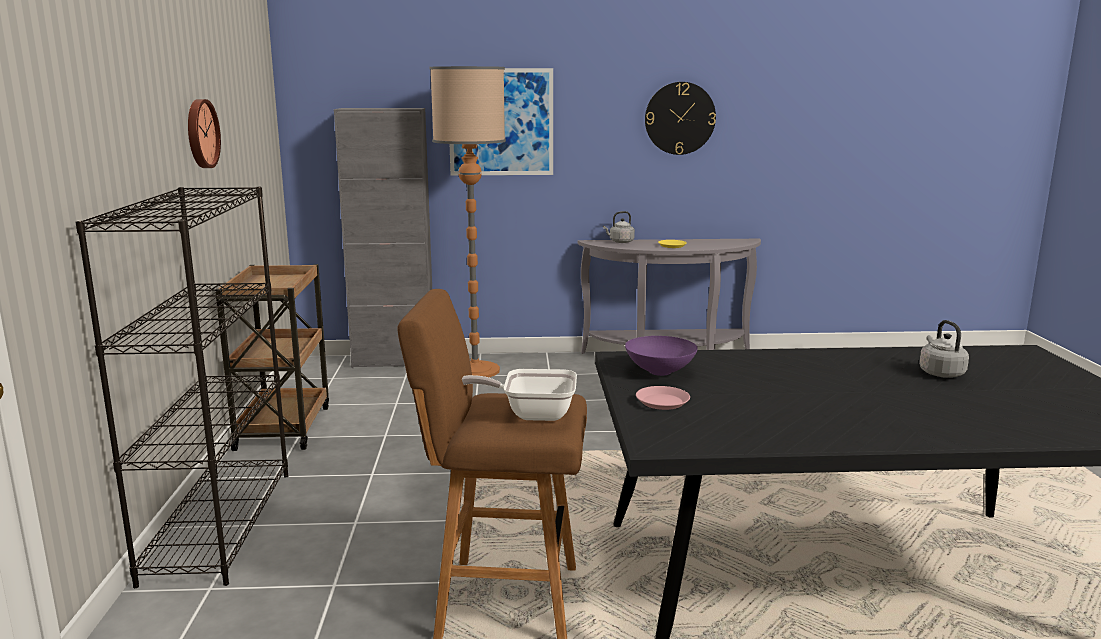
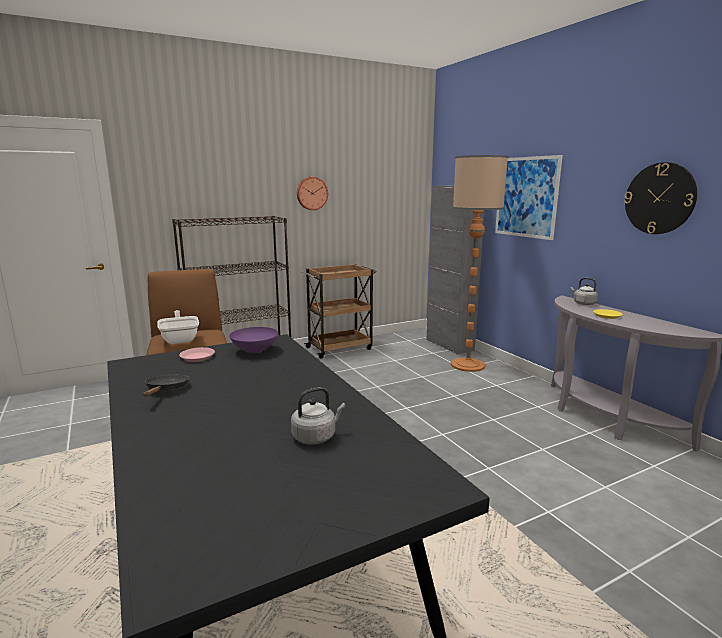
camera: 65 degrees right, 0 degrees up
none -> black frying pan [143,375,189,396]

